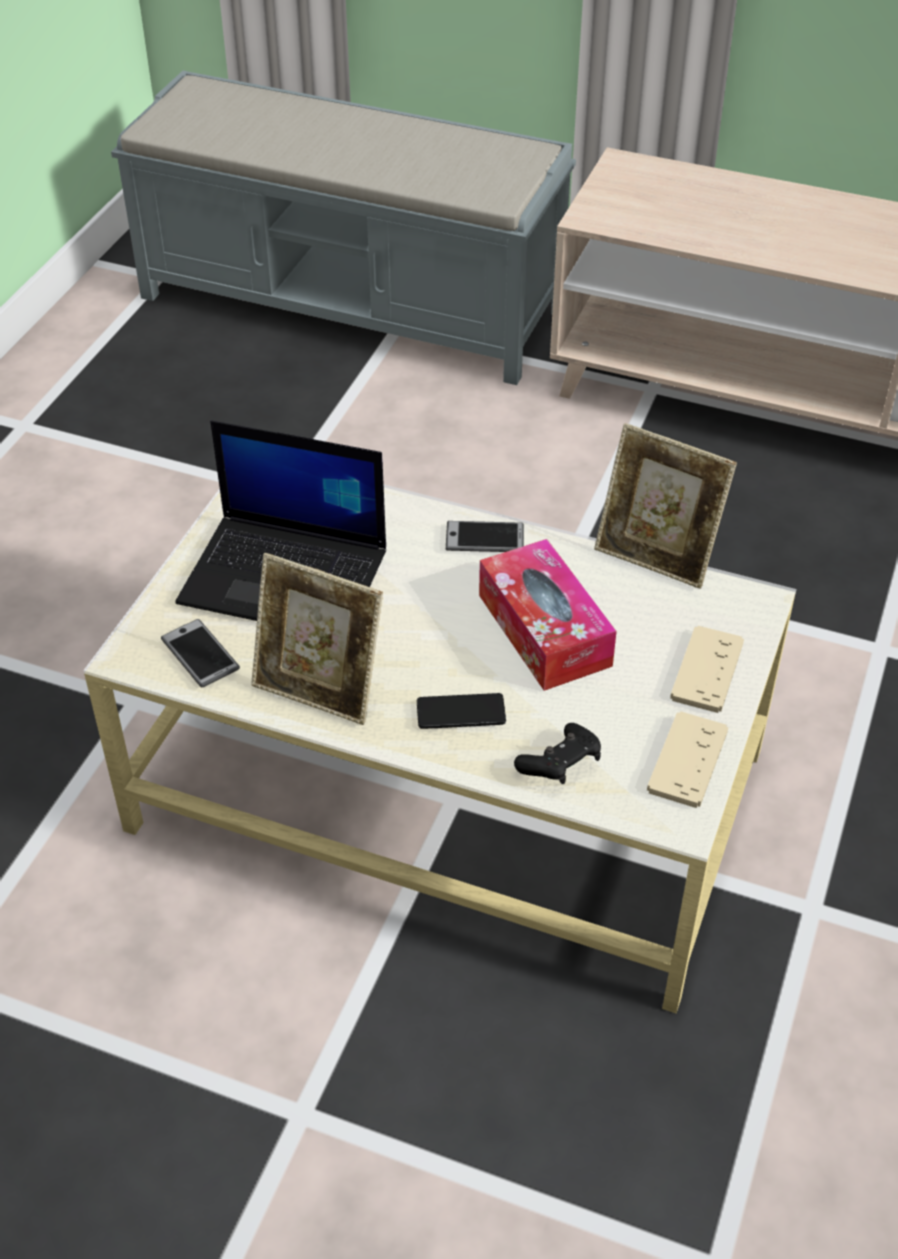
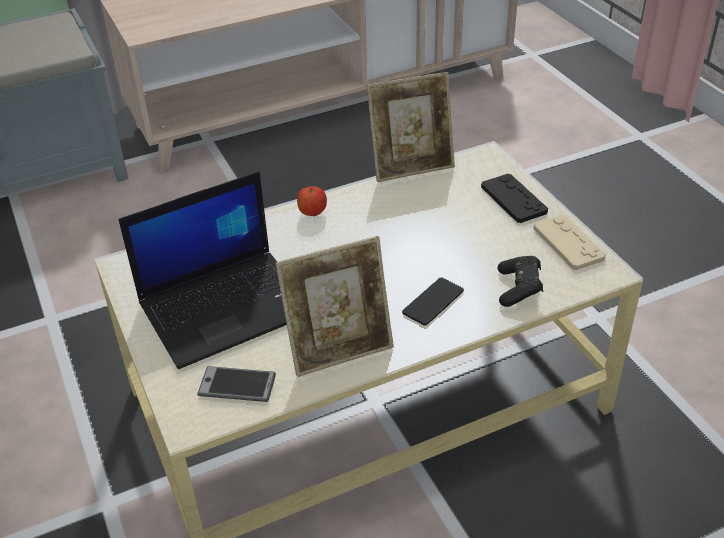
camera: 45 degrees left, 5 degrees down
phone [446,521,524,552] -> apple [297,186,327,216]
tissue box [479,539,617,691] -> none
beige game controller [670,626,744,713] -> black game controller [481,174,548,223]

